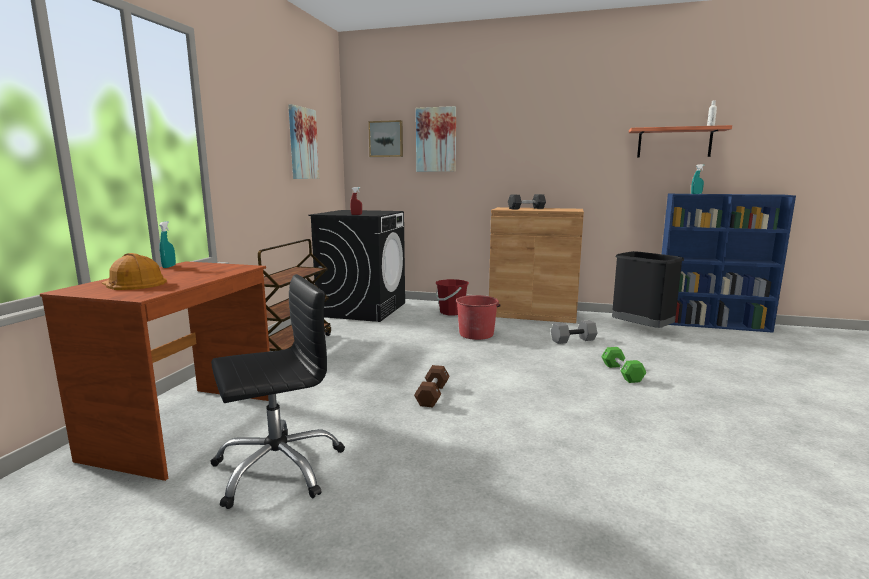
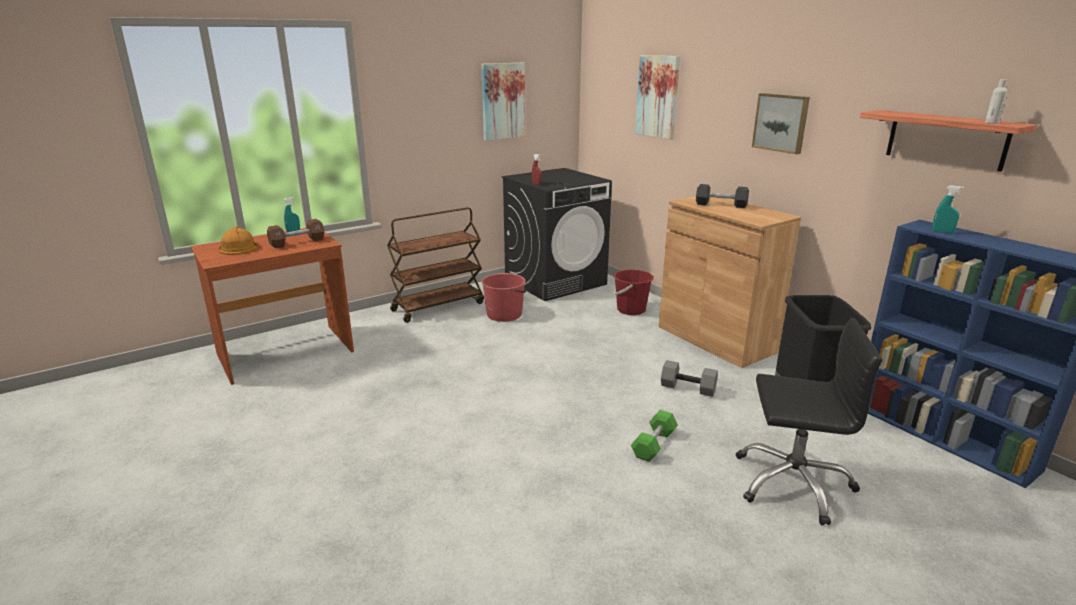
camera: 40 degrees right, 10 degrees up
black office chair [210,274,345,509] -> black office chair moved to [736,318,882,526]
picture [368,120,403,157] -> picture moved to [752,93,810,154]
brown dumbbell [414,365,450,407] -> brown dumbbell moved to [267,219,324,248]
red bucket [455,295,501,340] -> red bucket moved to [482,273,527,322]

